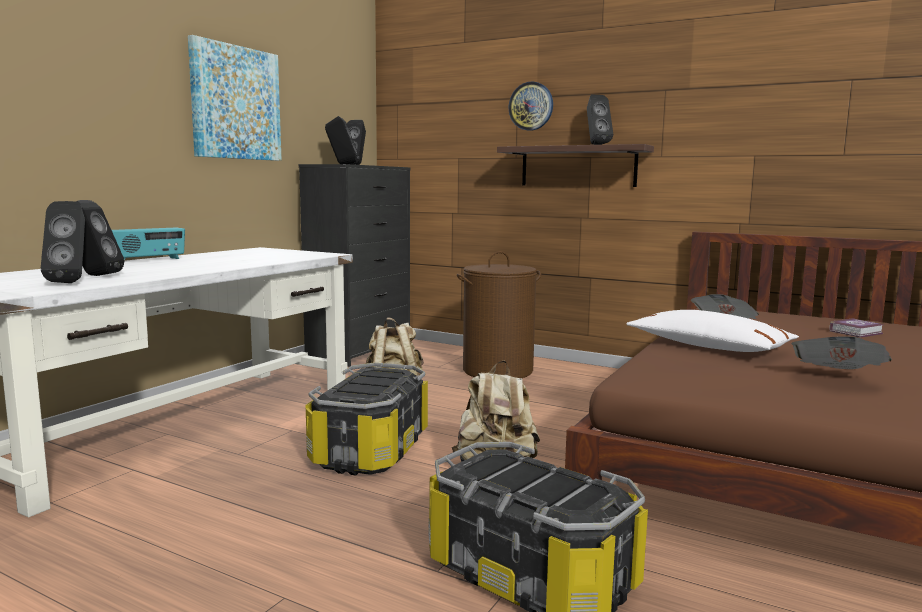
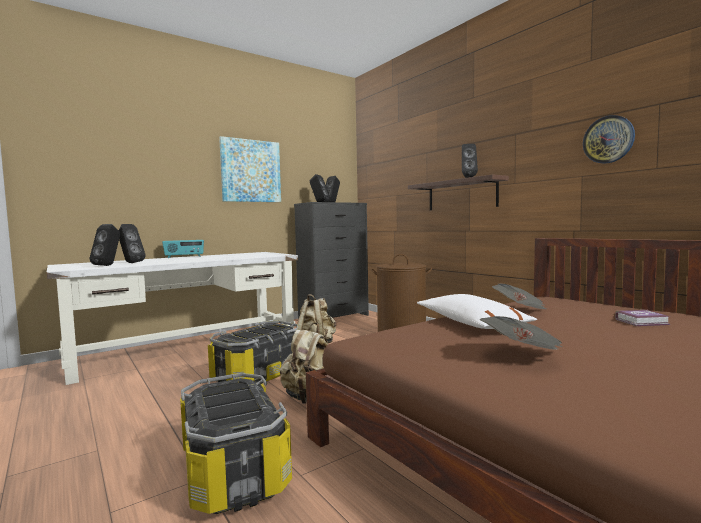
camera: 25 degrees right, 5 degrees down
wall clock [508,81,553,131] -> wall clock moved to [583,115,635,164]

